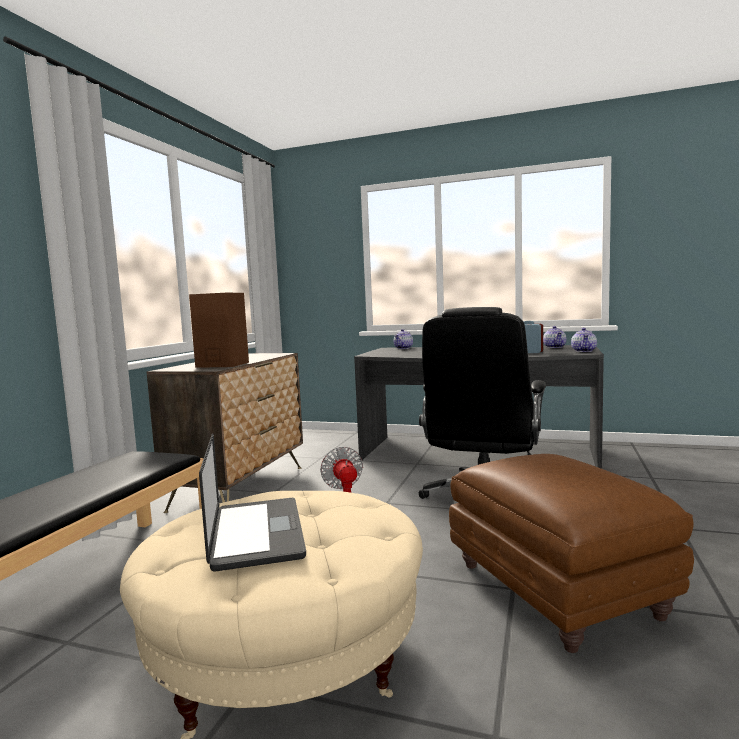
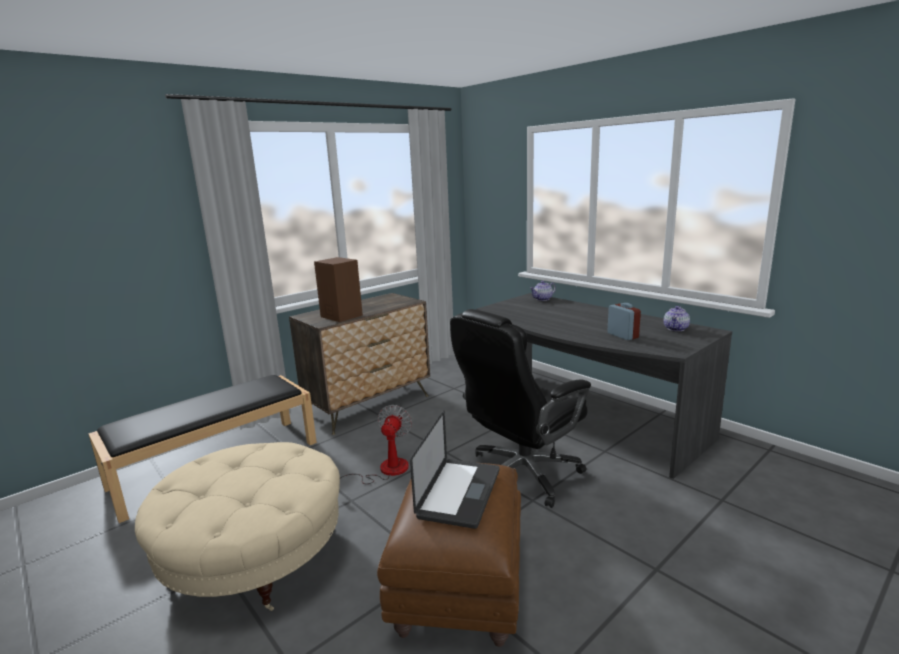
camera: 30 degrees right, 10 degrees up
laptop [199,434,306,572] -> laptop moved to [410,410,500,529]
teapot [571,328,597,352] -> none

